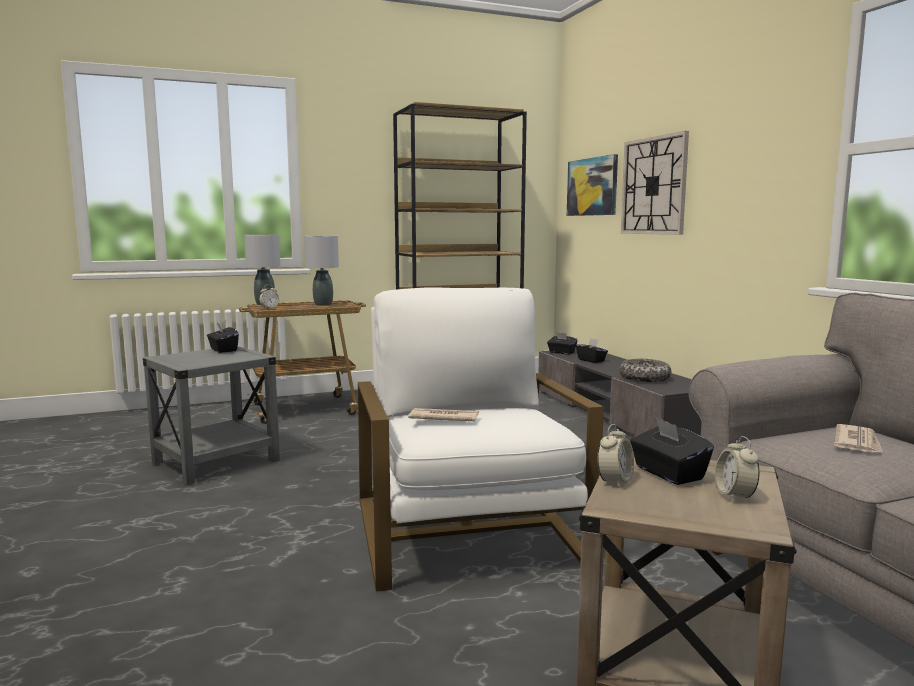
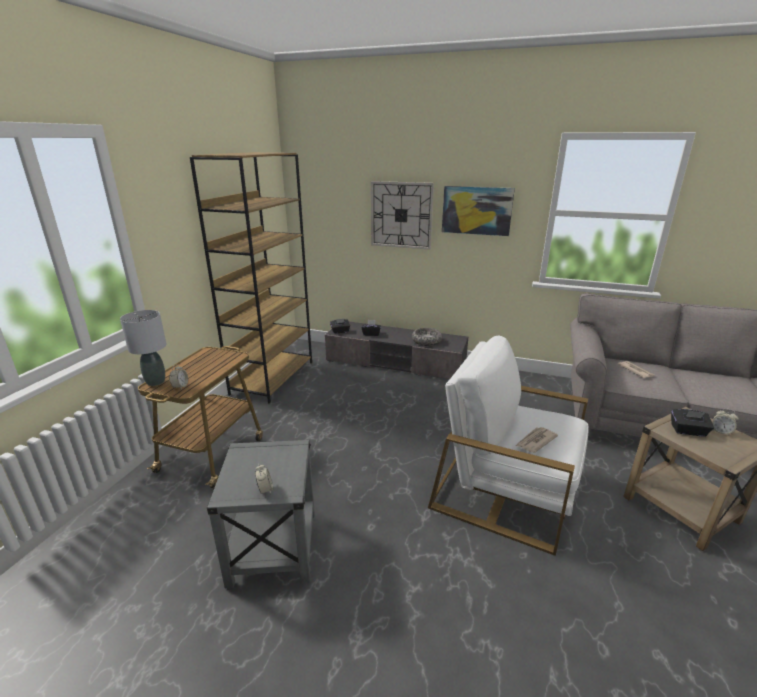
camera: 50 degrees left, 15 degrees up
black tissue box [207,323,239,353] -> none
grey table lamp [304,236,339,306] -> none
picture [567,154,618,216] -> picture moved to [442,186,515,236]
alarm clock [597,424,634,487] -> alarm clock moved to [255,464,273,494]

